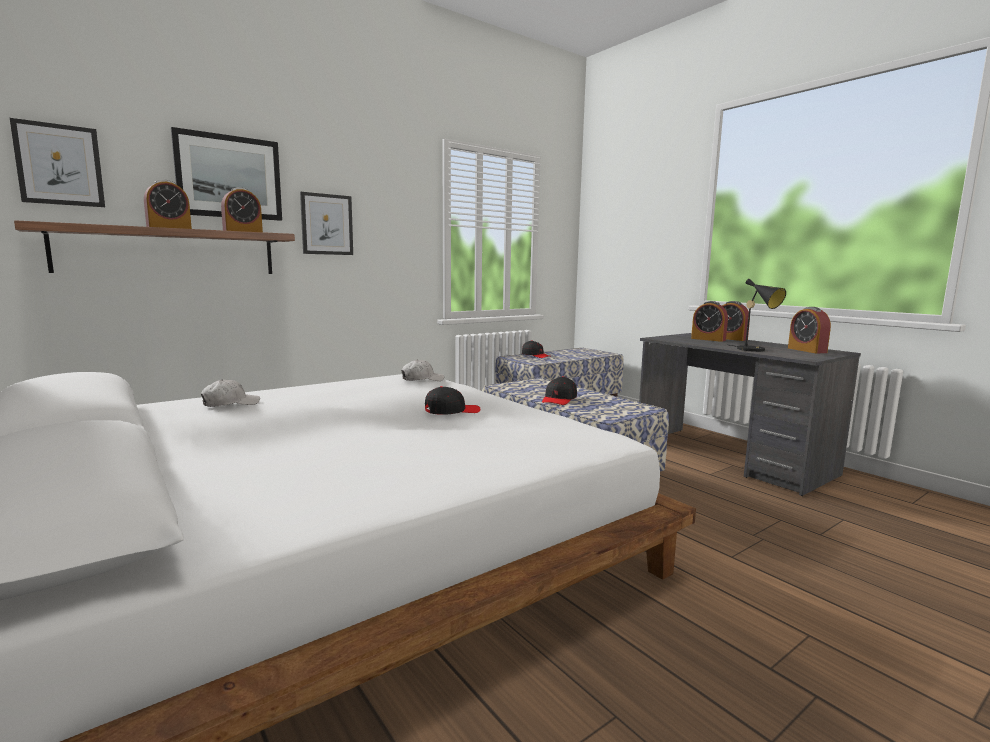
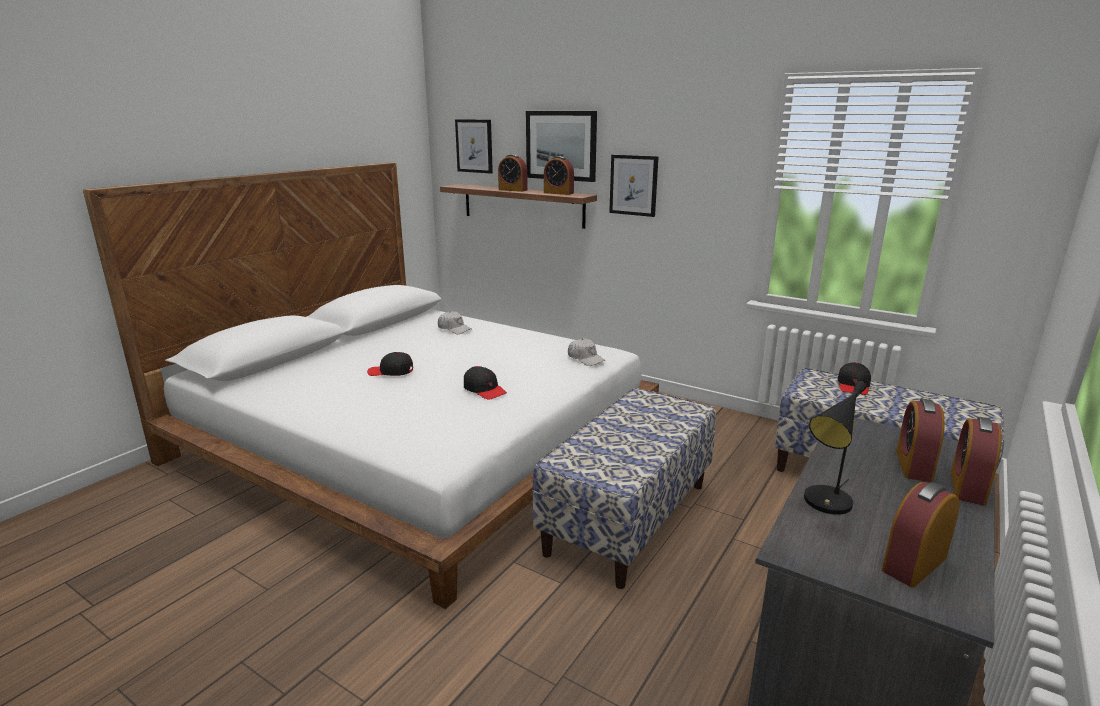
camera: 70 degrees right, 10 degrees up
black cap [542,376,577,405] -> black cap moved to [367,352,413,376]

